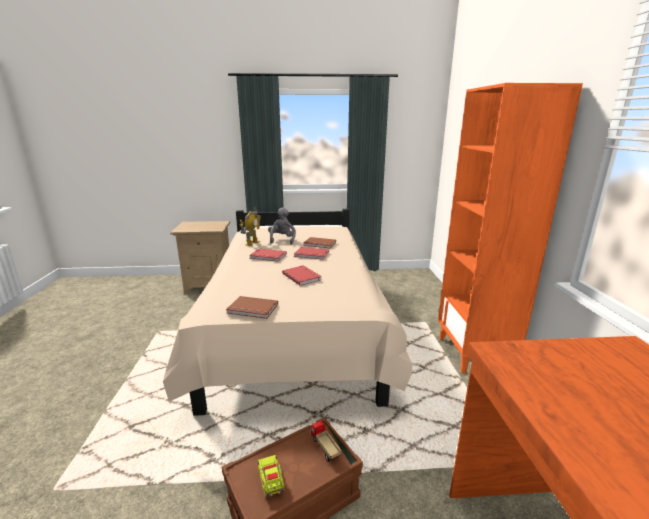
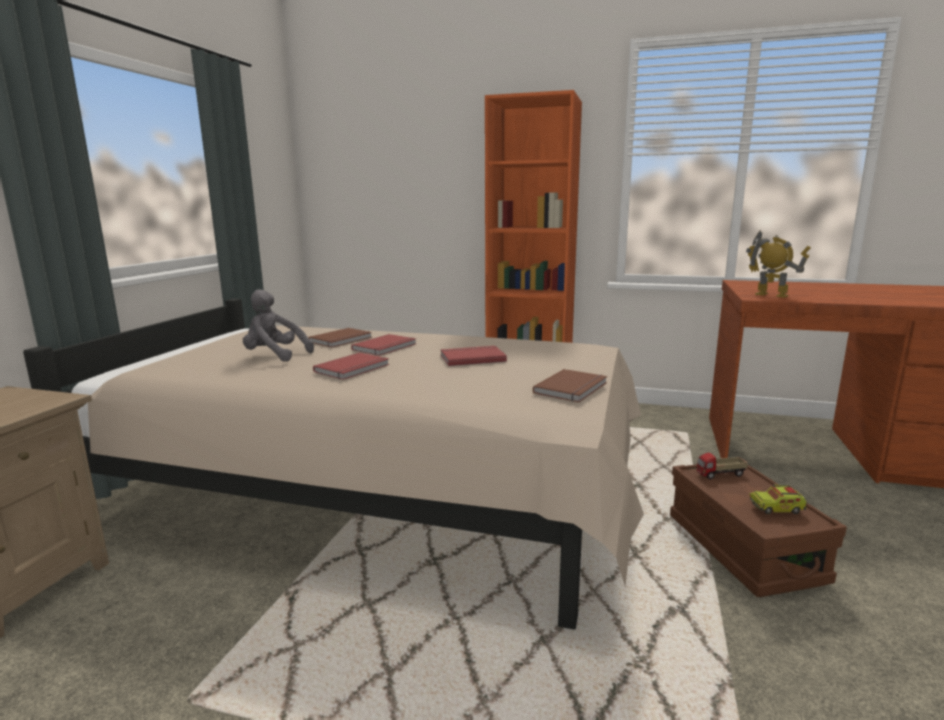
camera: 70 degrees left, 5 degrees down
toy robot [240,207,261,246] -> toy robot moved to [746,230,811,298]

